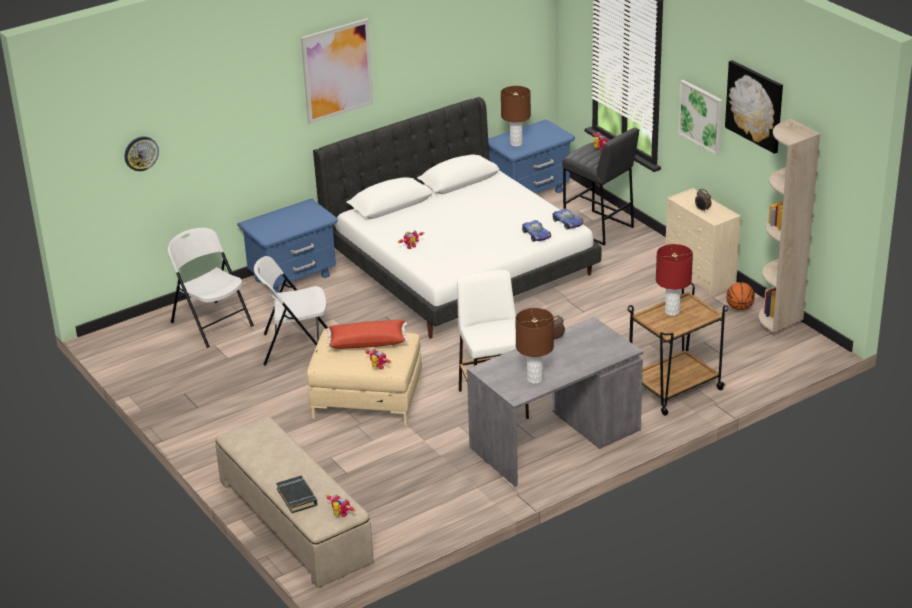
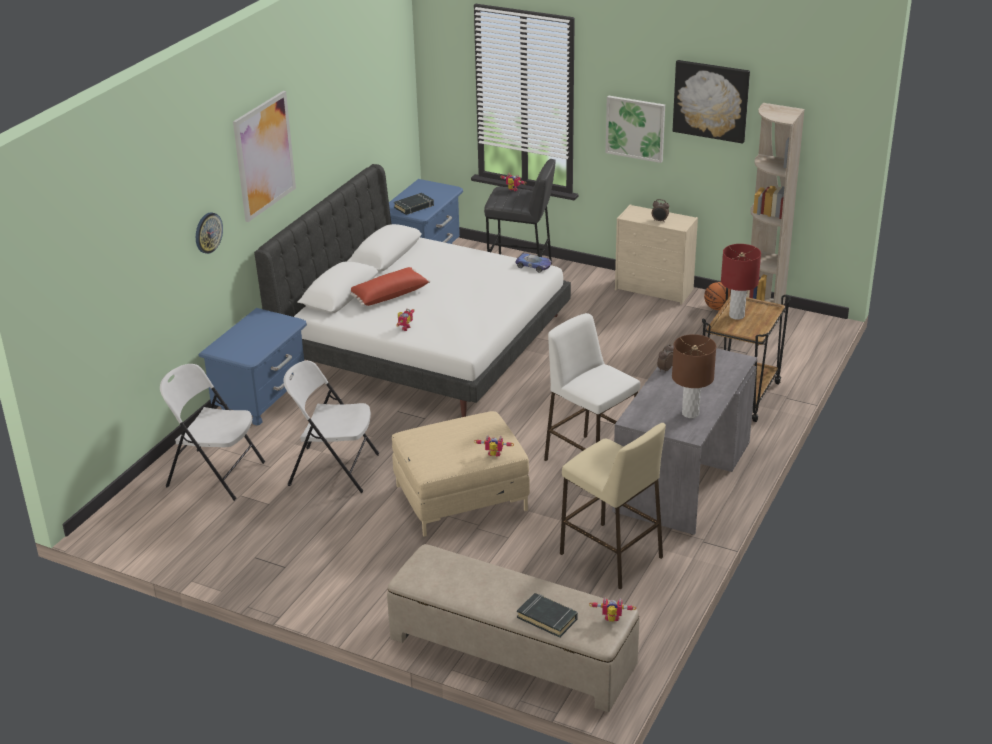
camera: 30 degrees left, 0 degrees up
wall clock [124,136,159,171] -> wall clock moved to [196,213,223,254]
white chair [254,256,328,366] -> white chair turned 45 degrees clockwise [283,361,379,493]
red pillow [326,320,408,349] -> red pillow moved to [350,267,430,306]
brown table lamp [501,86,531,147] -> black book [394,193,434,215]
toy car [522,220,551,242] -> none
none -> beige stool [560,423,666,589]

